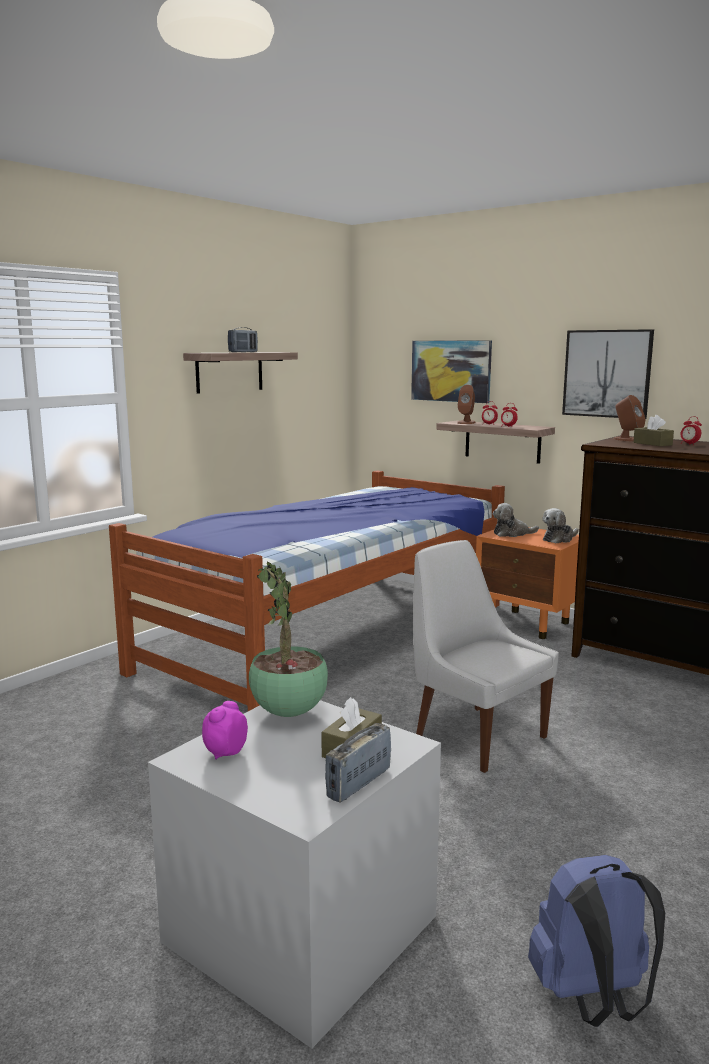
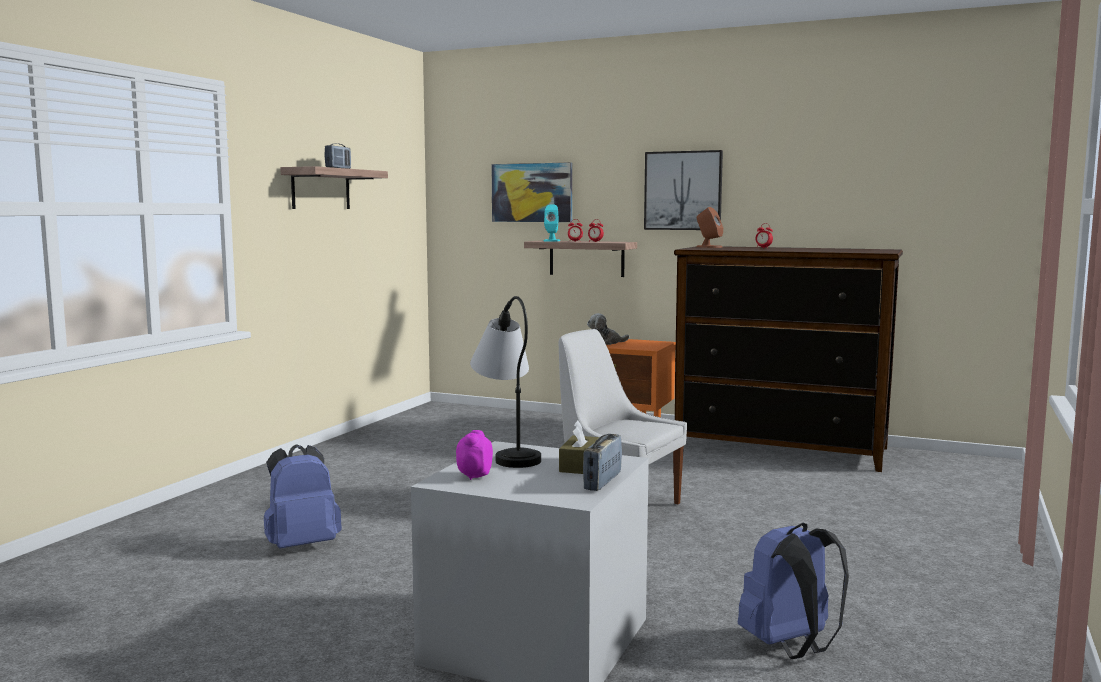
camera: 15 degrees left, 5 degrees down
bed [109,471,505,711] -> none
potted plant [249,561,328,717] -> table lamp [470,296,541,468]
brown speaker [457,385,476,424] -> turquoise speaker [544,204,560,242]
plush toy [542,508,579,544] -> none
brown tissue box [633,415,674,446] -> none
none -> blue backpack [264,444,342,549]

